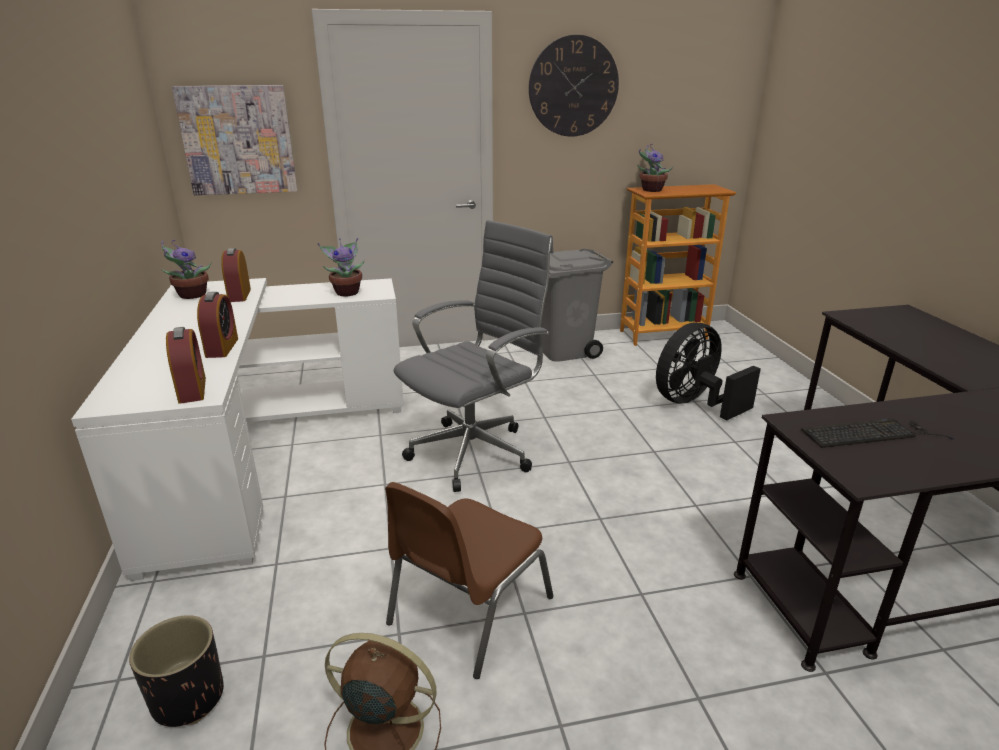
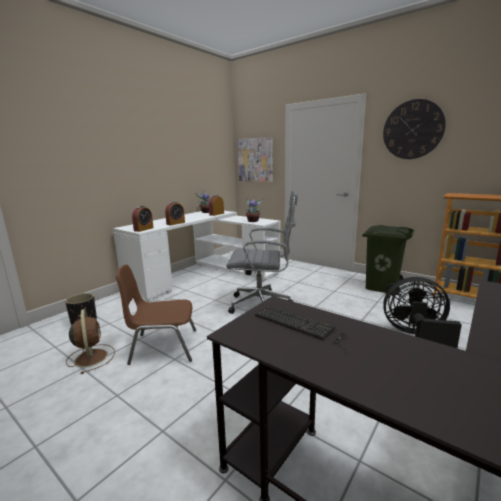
camera: 50 degrees right, 10 degrees down
grey trash can [541,249,613,362] -> green trash can [362,225,415,295]
potted plant [637,144,673,192] -> none

